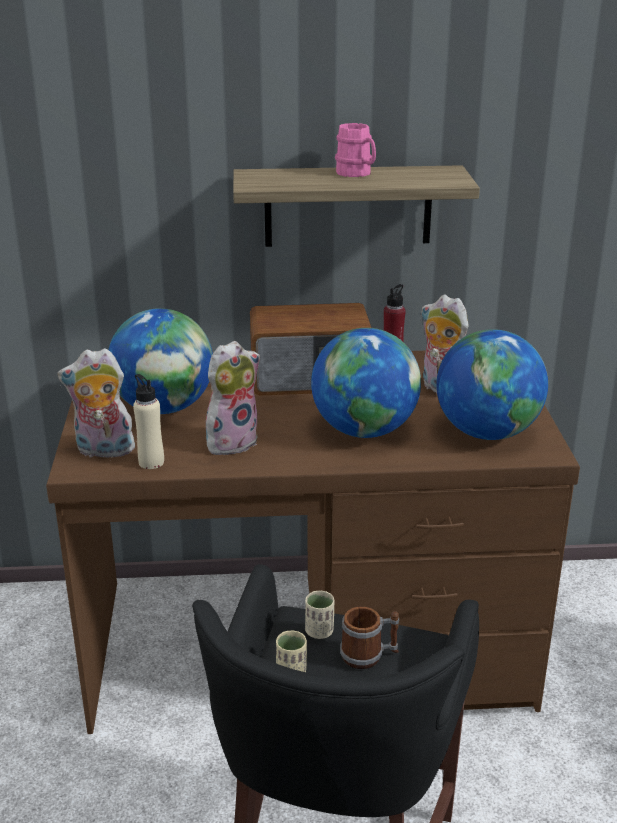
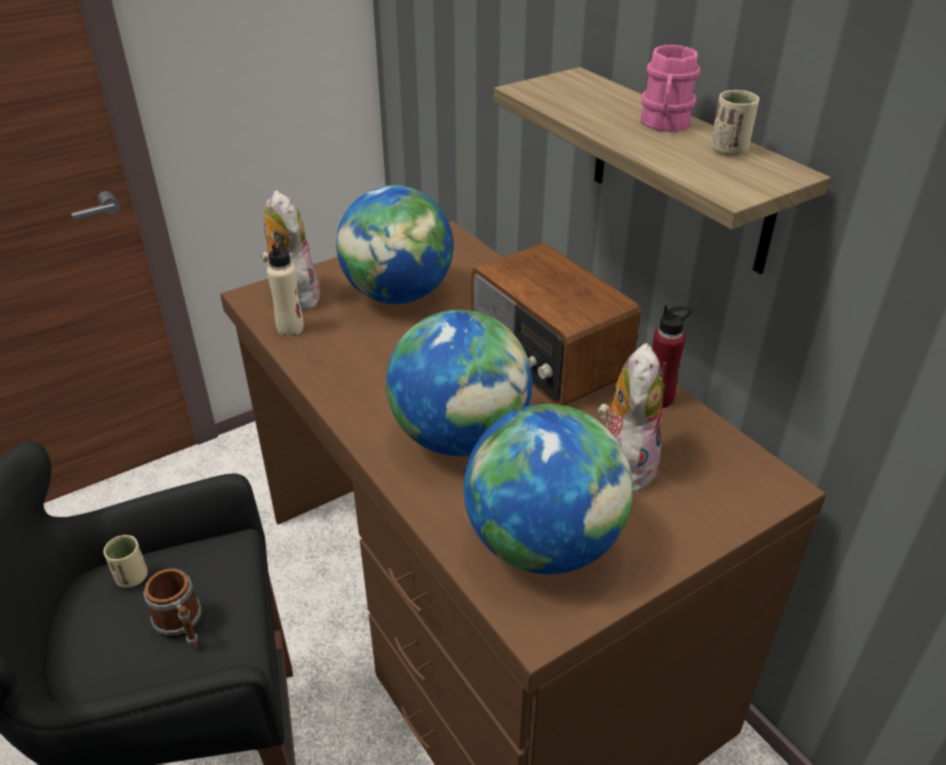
camera: 60 degrees right, 10 degrees up
plush toy [206,341,260,455] -> none
beige cup [305,590,334,639] -> beige cup moved to [711,90,759,156]

